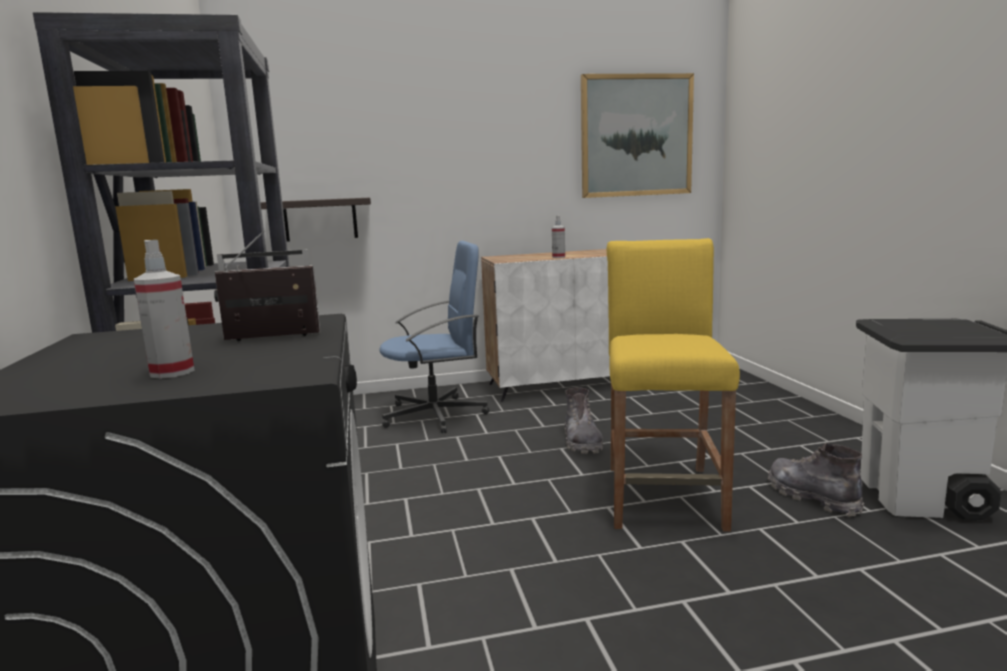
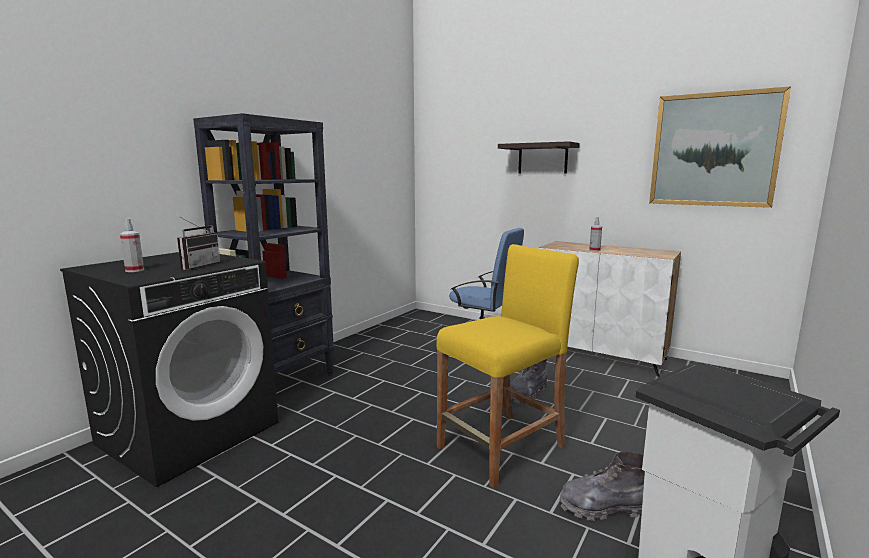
camera: 45 degrees right, 0 degrees up
radio [214,230,321,341] -> radio turned 75 degrees clockwise [177,216,220,270]
shelf [260,198,371,242] -> shelf moved to [498,141,580,174]
grey boot [768,443,864,516] -> grey boot turned 105 degrees counterclockwise [559,452,645,521]

